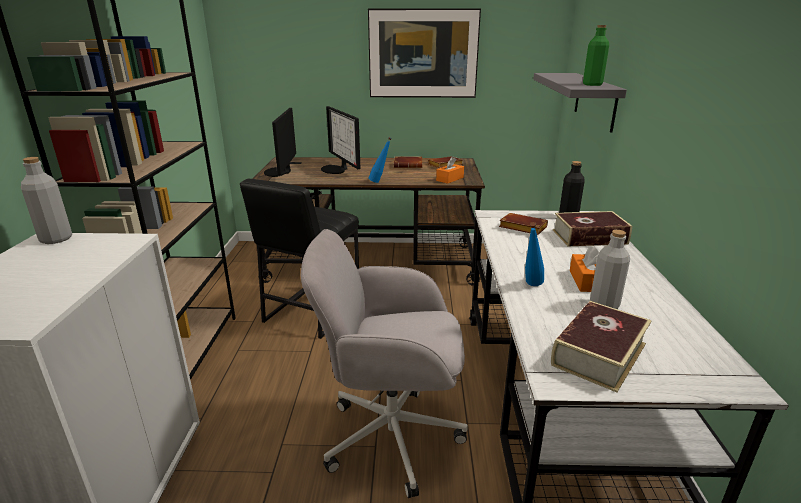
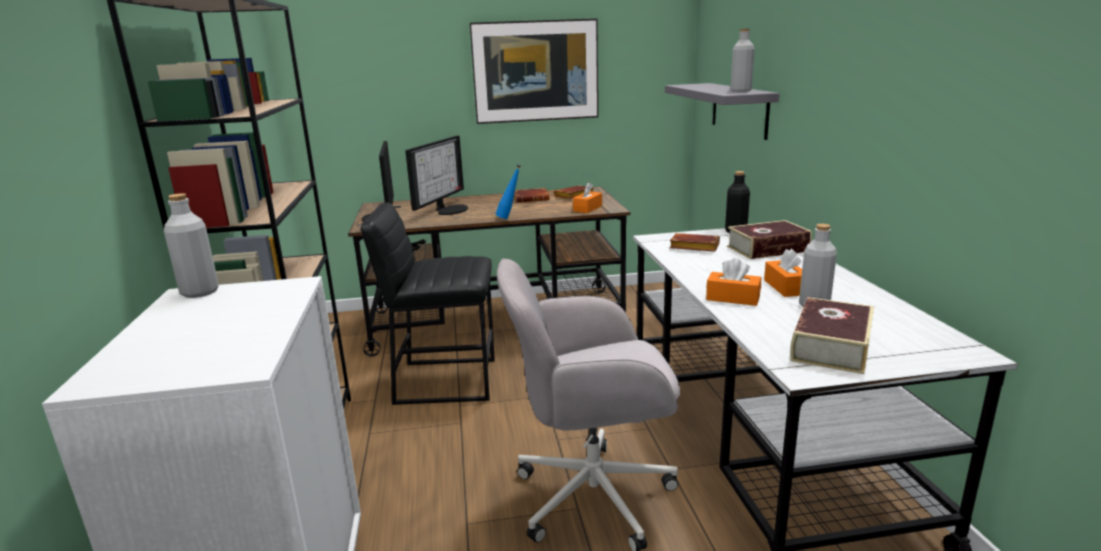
camera: 10 degrees left, 5 degrees down
black chair [240,179,359,339] -> black chair turned 75 degrees clockwise [361,202,495,405]
monitor [321,106,360,174] -> monitor turned 120 degrees counterclockwise [405,136,468,215]
blue bottle [525,222,544,286] -> orange tissue box [706,258,761,306]
green bottle [583,25,609,86] -> grey bottle [730,28,755,92]

